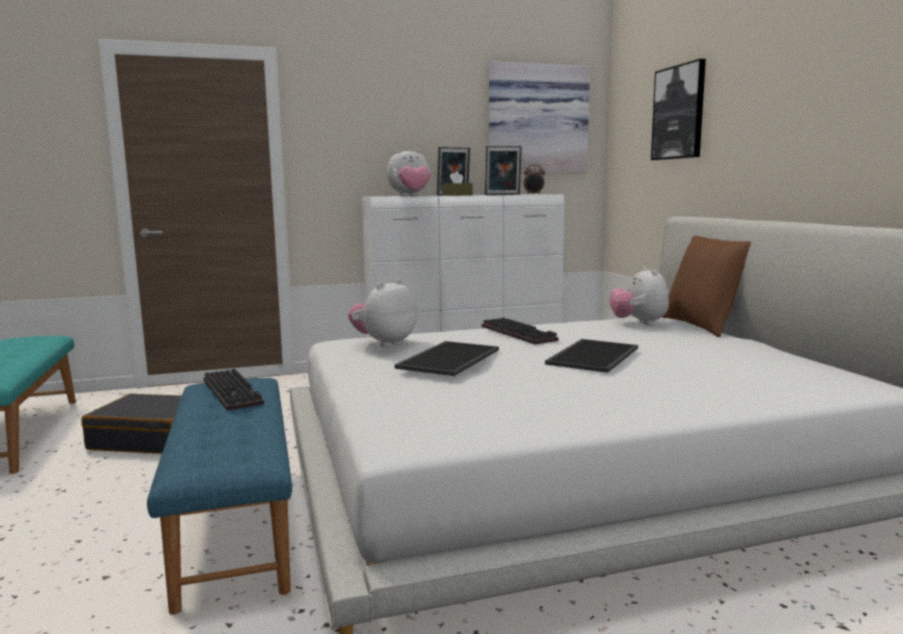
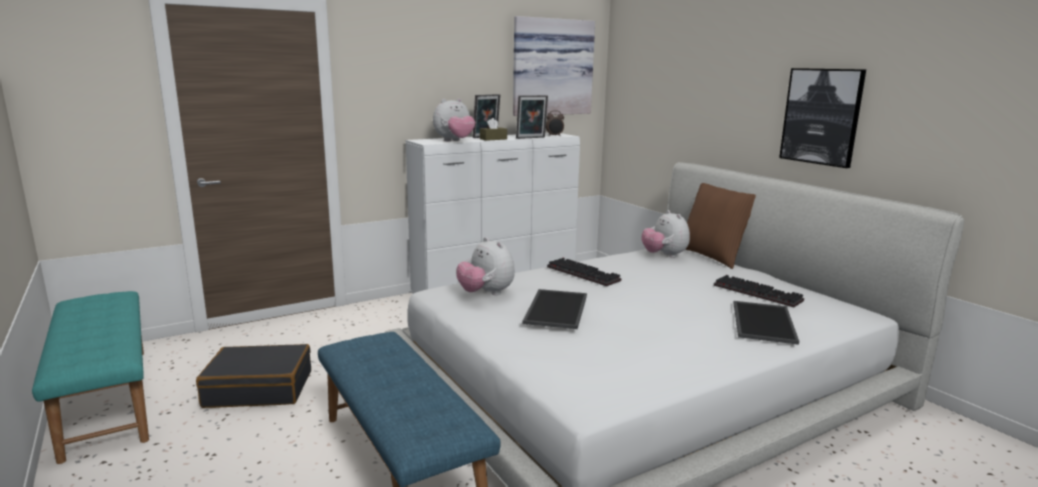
camera: 15 degrees left, 5 degrees up
keyboard [203,368,264,411] -> keyboard moved to [714,275,804,308]
plush toy [348,279,417,347] -> plush toy turned 60 degrees counterclockwise [456,237,515,295]
tray [545,339,638,373] -> tray moved to [733,301,799,345]
picture [651,59,706,160] -> picture moved to [779,68,866,168]

